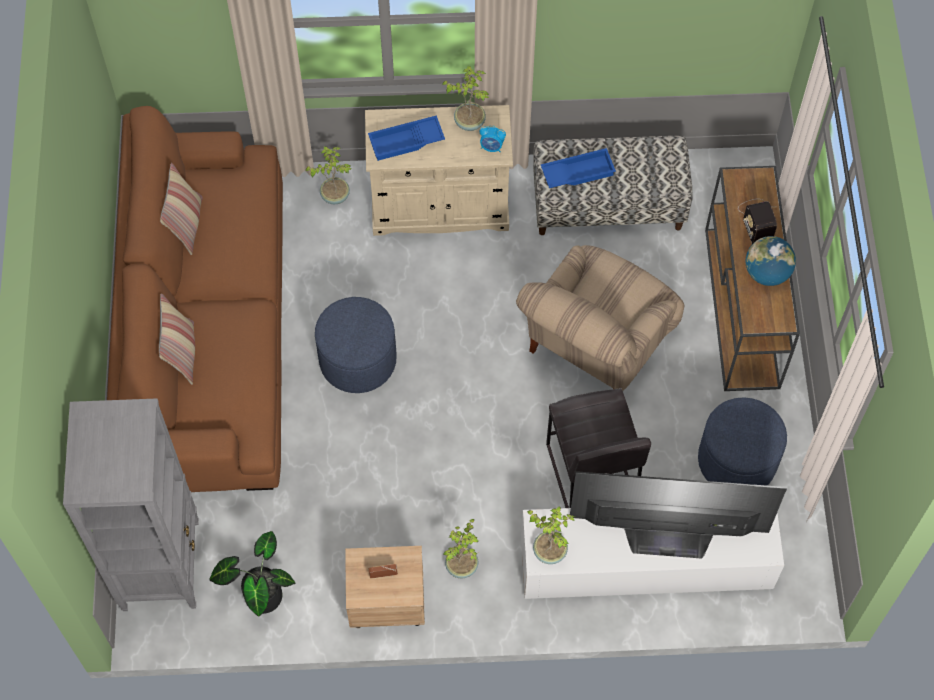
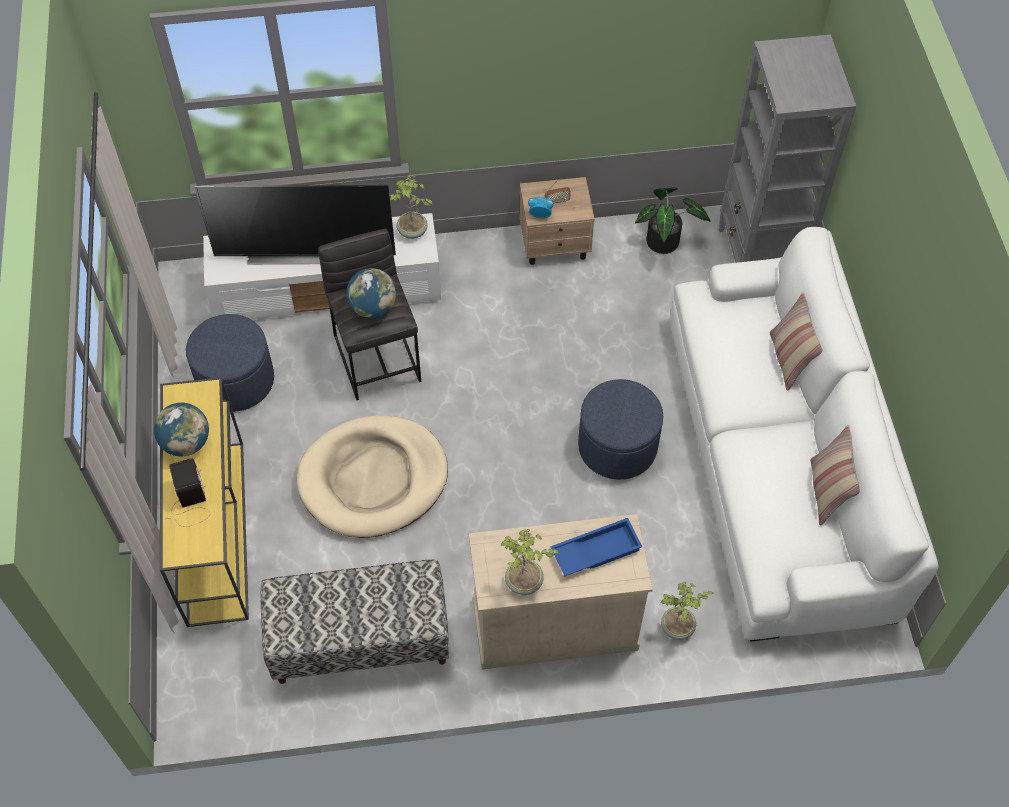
camera: 175 degrees right, 5 degrees down
brown sofa [107,106,283,492] -> white sofa [670,227,939,641]
potted plant [443,519,480,578] -> none
alarm clock [480,125,506,152] -> alarm clock moved to [528,197,554,218]
beige armchair [516,245,684,390] -> beige dog bed [297,415,448,538]
blue tray [541,148,616,188] -> none
brown console table [705,166,800,391] -> yellow console table [160,377,249,627]
none -> globe [346,268,396,318]

